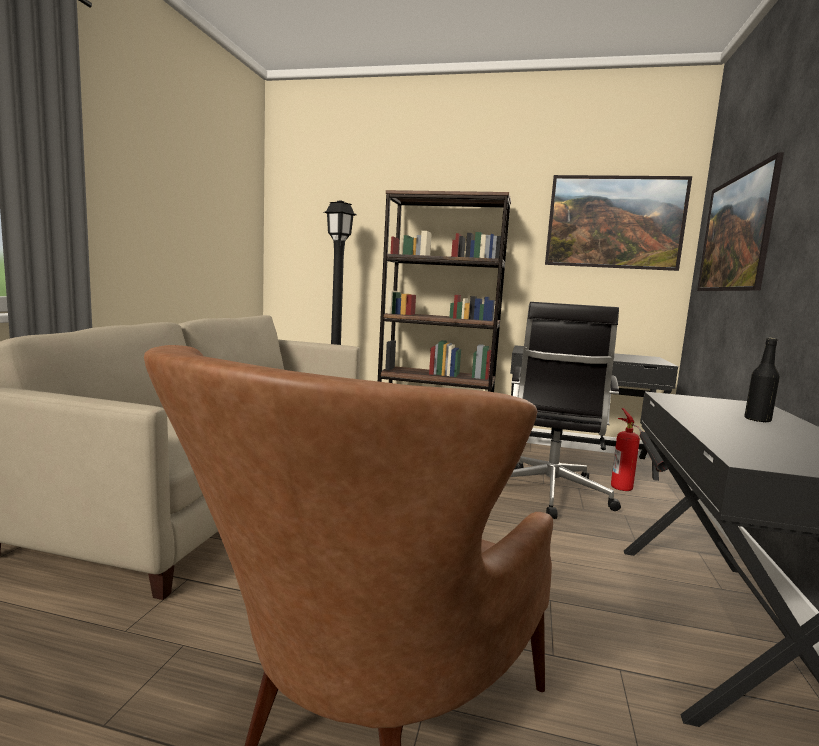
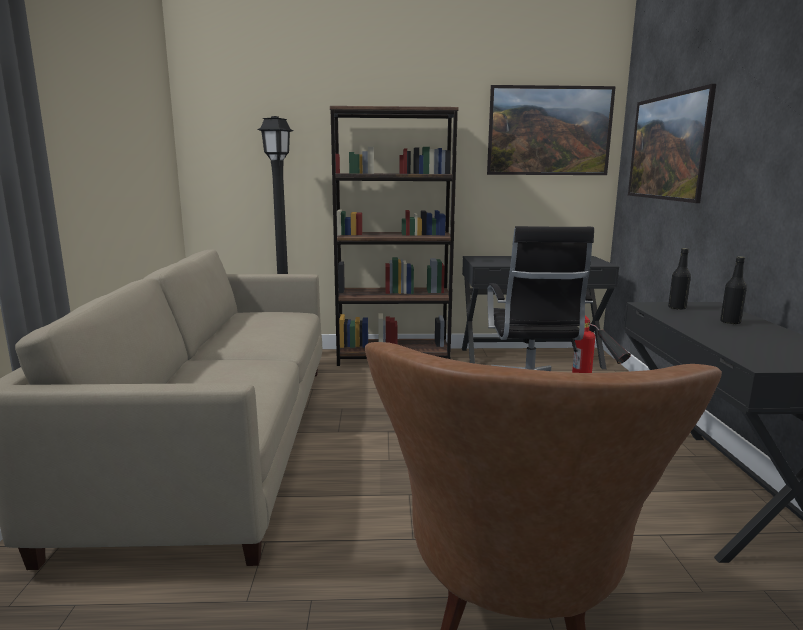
camera: 15 degrees left, 5 degrees up
none -> black bottle [668,248,691,310]

